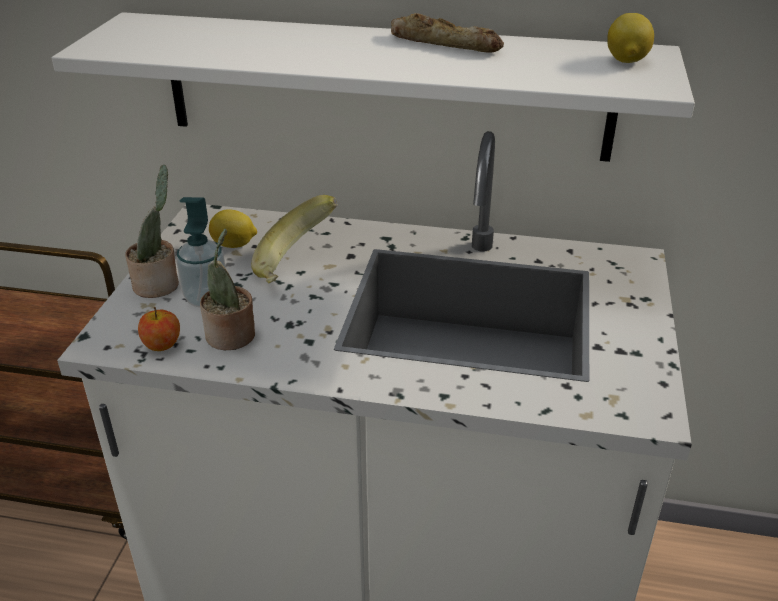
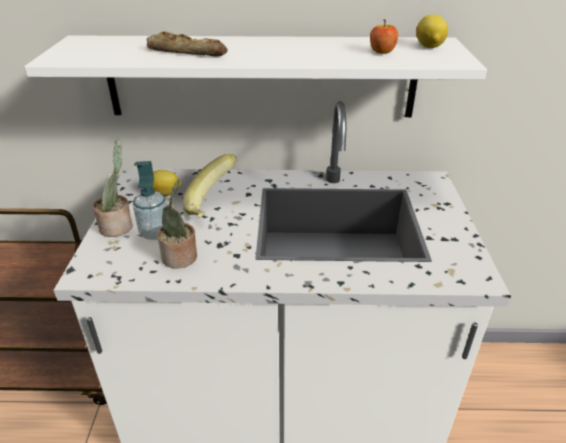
camera: 10 degrees left, 0 degrees up
apple [138,307,180,351] -> apple moved to [370,19,398,54]
bread [391,13,504,53] -> bread moved to [147,31,228,56]

